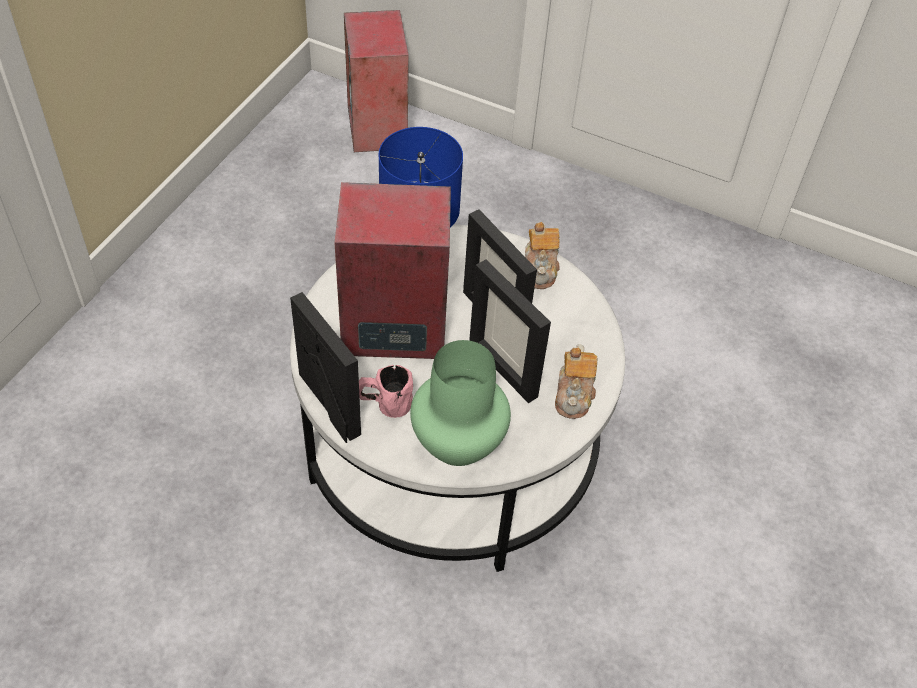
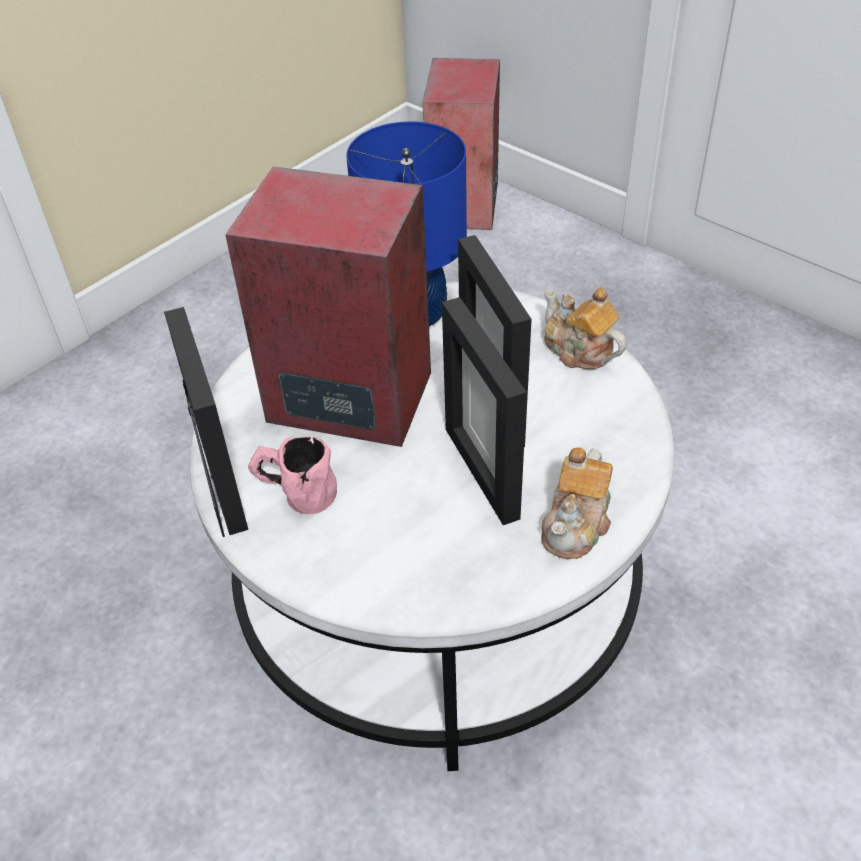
camera: 20 degrees right, 5 degrees down
green vase [410,340,511,466] -> none
teapot [525,222,560,289] -> teapot turned 120 degrees clockwise [544,287,627,369]

